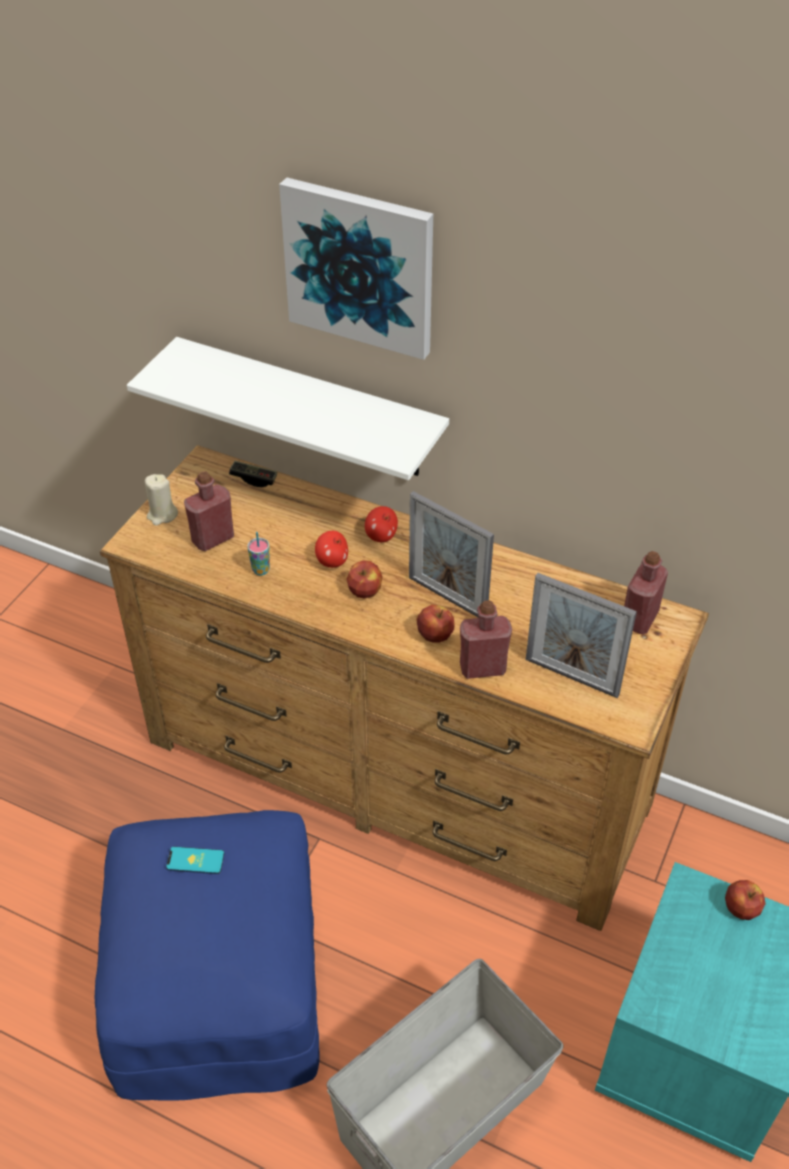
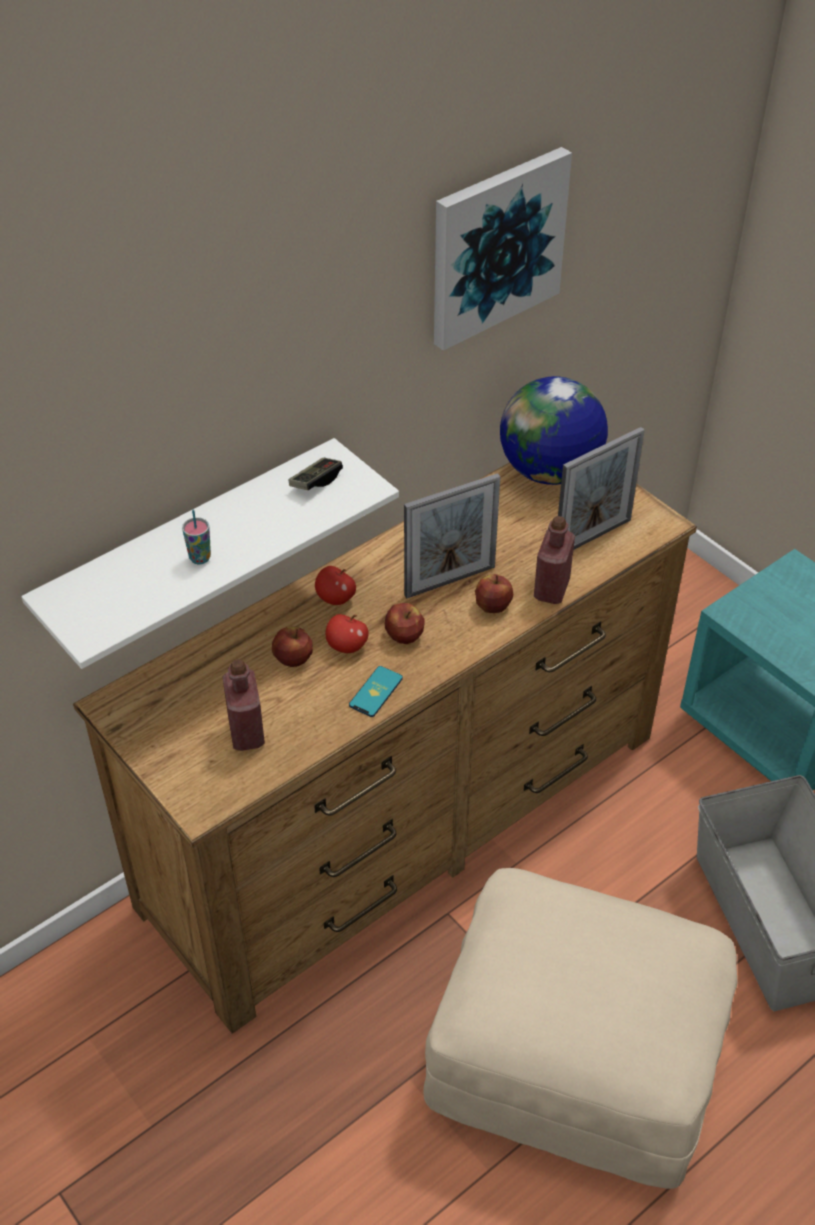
camera: 65 degrees left, 0 degrees up
blue ottoman [95,810,320,1101] -> beige ottoman [423,868,737,1189]
beige candle [145,474,178,526] -> none
phone [166,846,225,874] -> phone moved to [349,666,403,717]
game controller [229,461,277,487] -> game controller moved to [288,458,343,490]
cup [247,532,270,576] -> cup moved to [182,509,211,564]
picture [279,177,433,360] -> picture moved to [434,147,572,351]
red bottle [624,551,668,634] -> globe [500,376,608,485]
apple [725,880,766,920] -> apple moved to [272,627,312,667]

